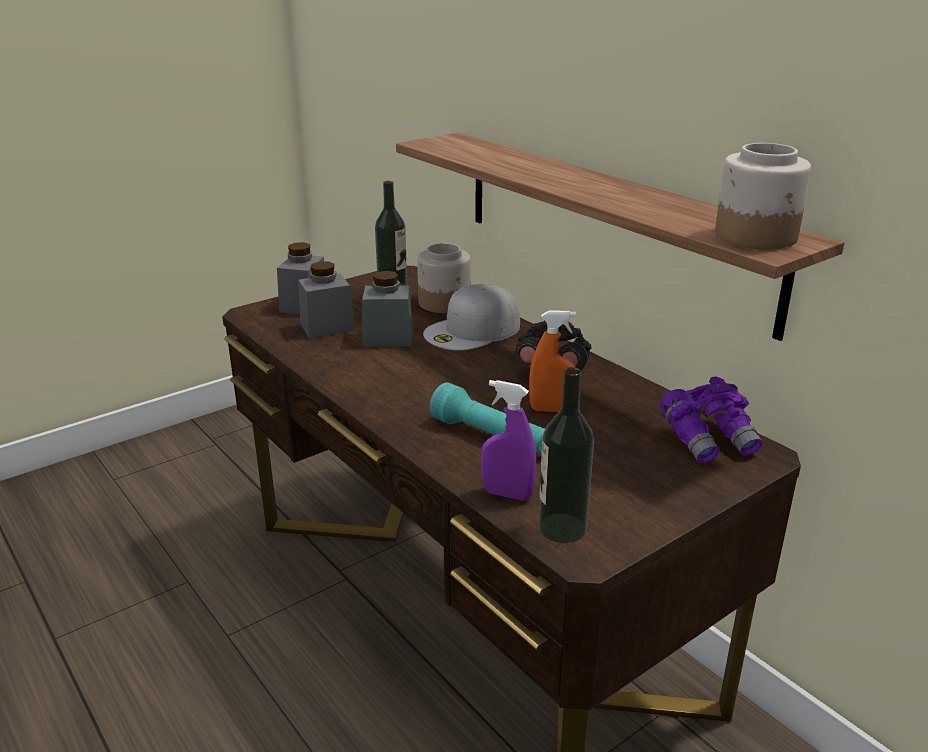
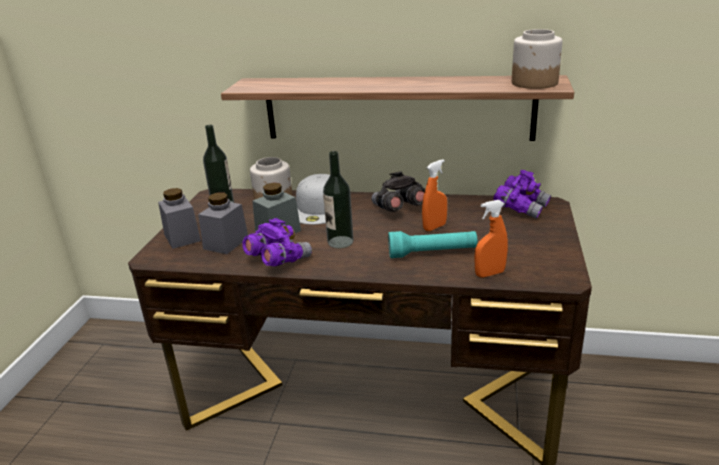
camera: 40 degrees left, 0 degrees up
purple spray bottle [481,380,536,501] -> orange spray bottle [474,200,508,277]
bottle [538,367,594,543] -> bottle moved to [323,151,354,248]
none -> purple binoculars [242,218,312,266]

